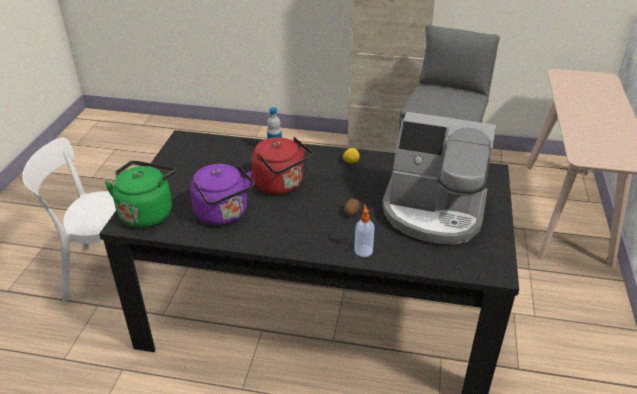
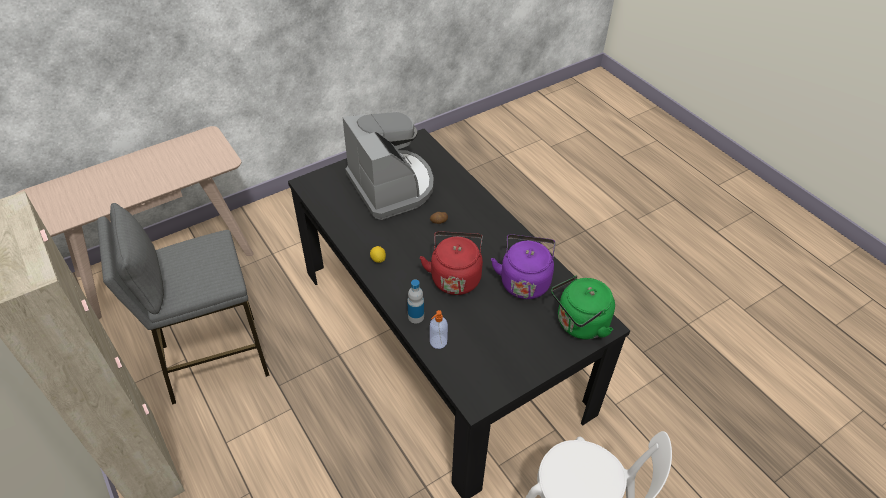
camera: 135 degrees left, 10 degrees up
soap dispenser [354,204,375,257] -> soap dispenser moved to [430,310,448,349]

